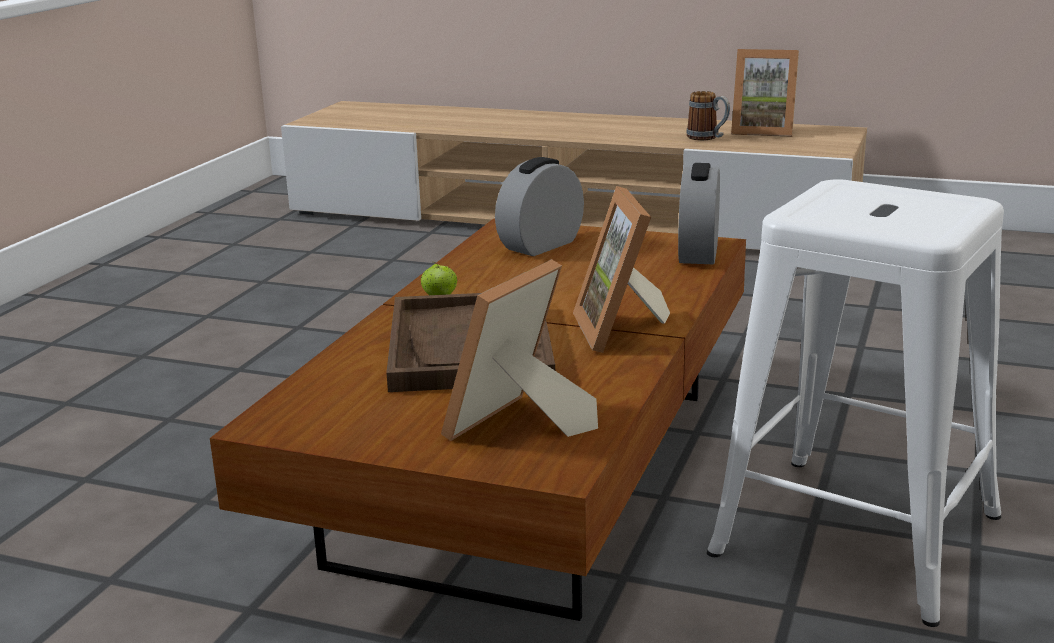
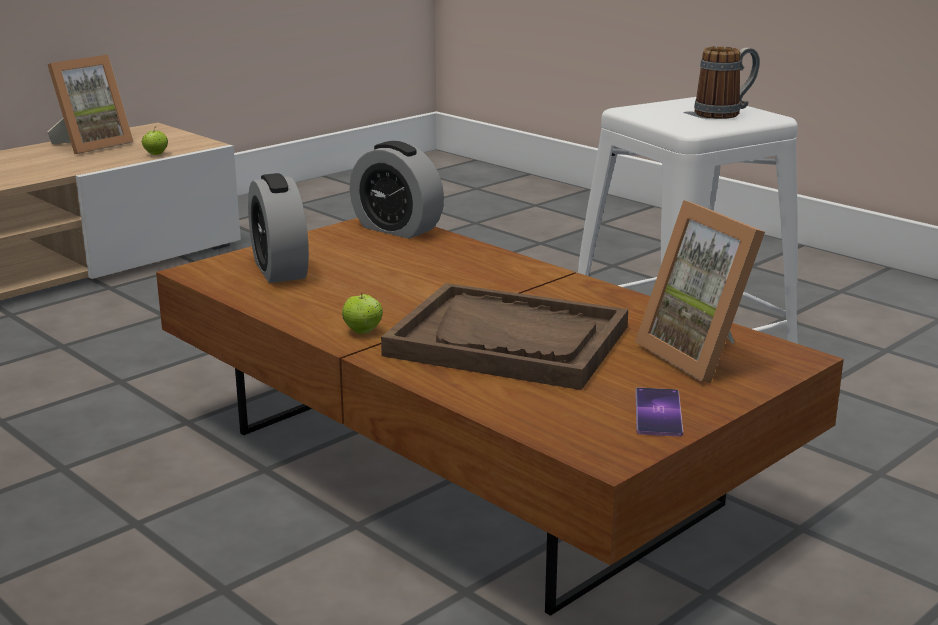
camera: 65 degrees left, 0 degrees up
picture frame [573,186,670,353] -> none
mug [686,91,730,140] -> mug moved to [694,46,760,119]
none -> apple [142,126,168,155]
none -> phone [635,387,683,437]

